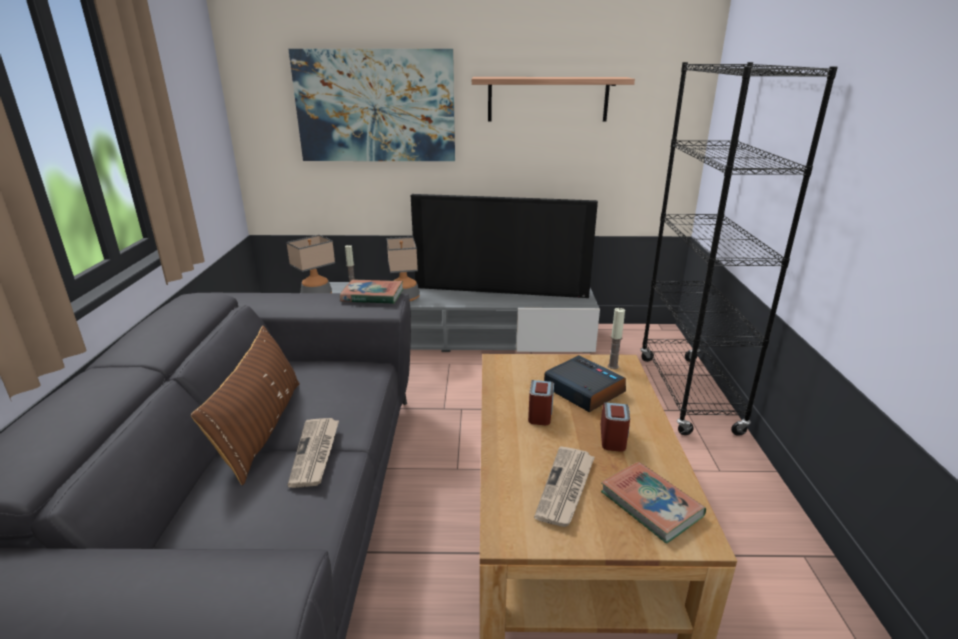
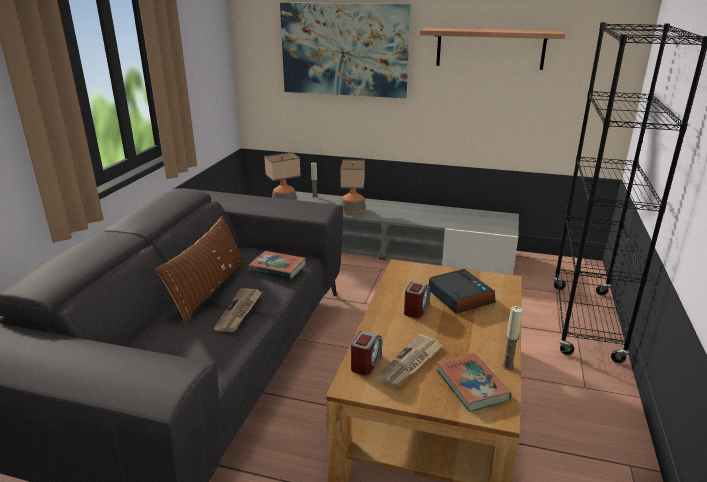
camera: 15 degrees right, 0 degrees up
book [340,279,403,304] -> book moved to [248,251,306,279]
television [411,194,598,298] -> none
alarm clock [601,402,630,452] -> alarm clock moved to [351,331,382,375]
candle [608,308,625,369] -> candle moved to [502,306,523,370]

